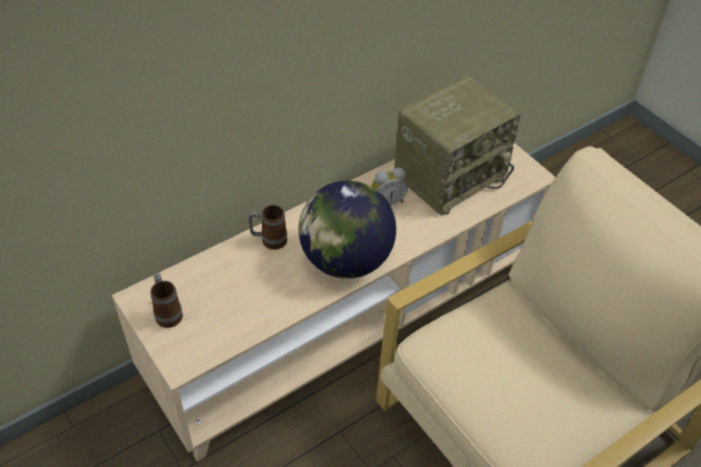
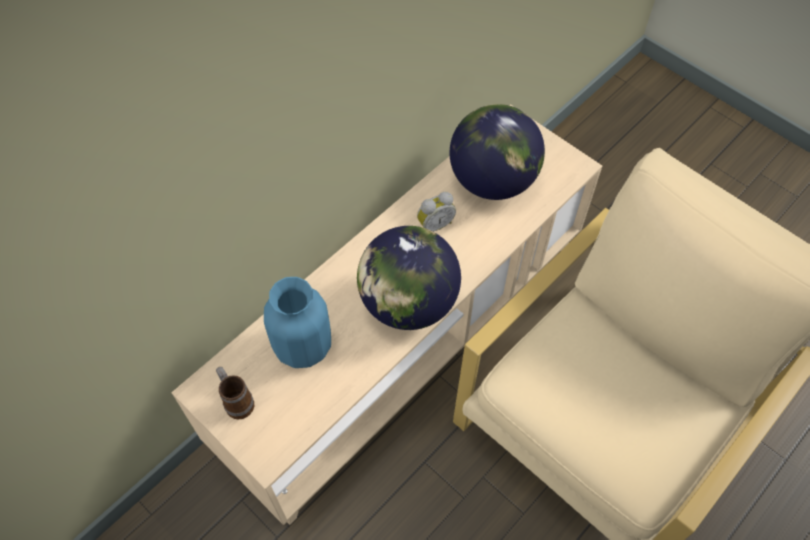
camera: 10 degrees left, 10 degrees up
mug [248,205,287,250] -> none
radio [394,76,521,216] -> globe [450,104,545,200]
none -> blue vase [264,277,331,368]

